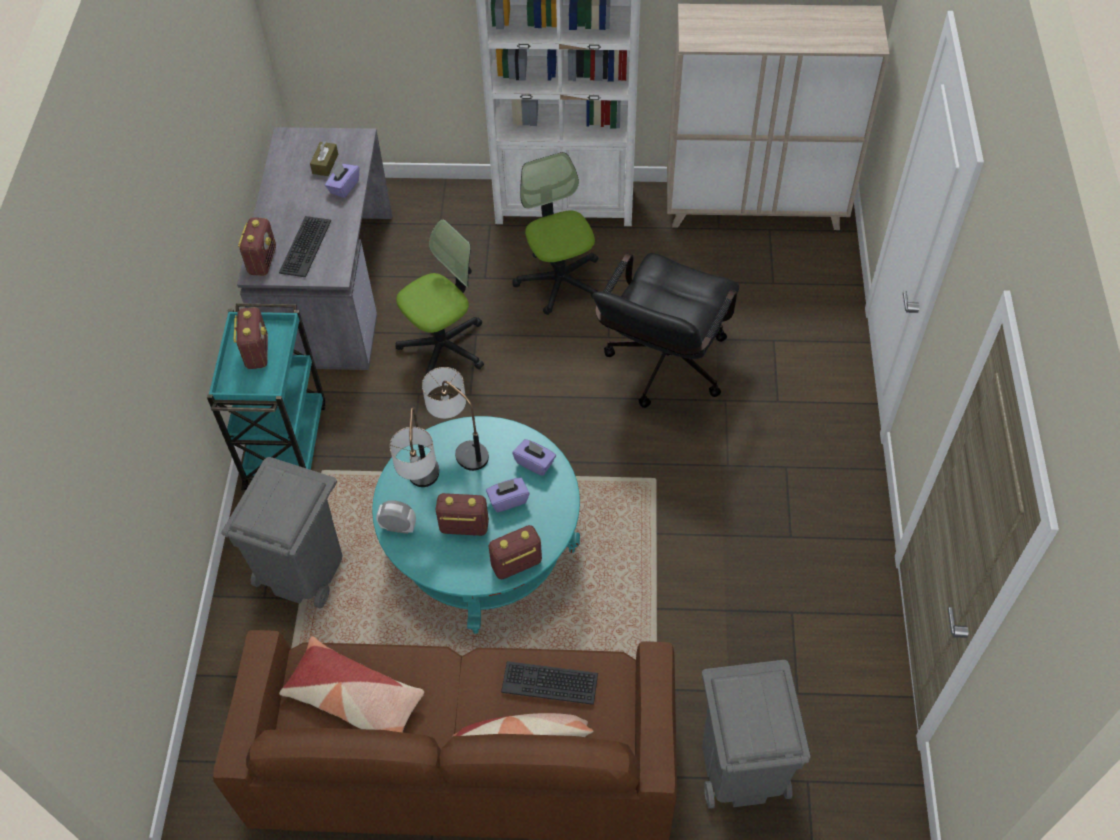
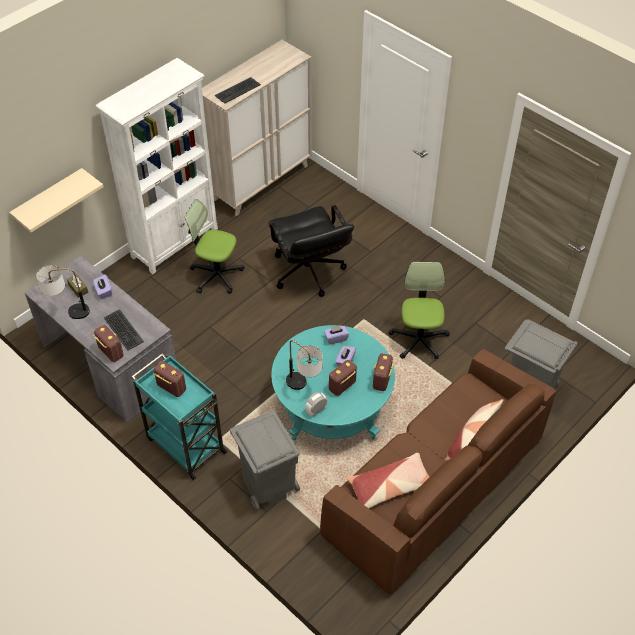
camera: 50 degrees left, 5 degrees down
office chair [396,219,484,375] -> office chair moved to [389,262,450,359]
table lamp [422,367,489,471] -> table lamp moved to [36,265,90,319]
keyboard [501,661,598,705] -> keyboard moved to [215,77,261,104]
none -> beige shelf [9,168,103,232]

